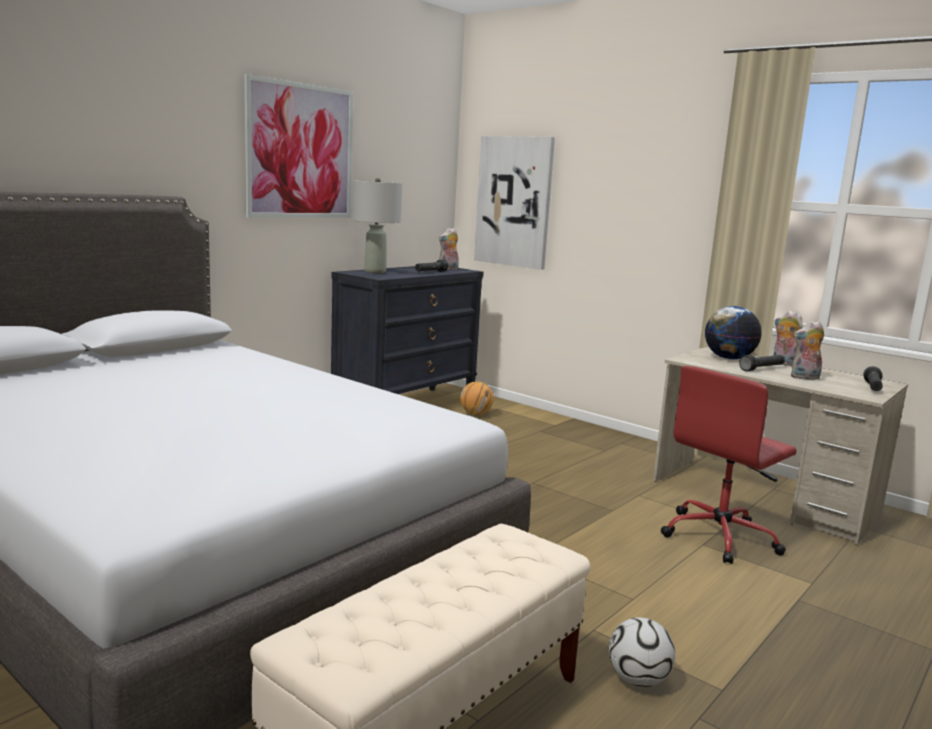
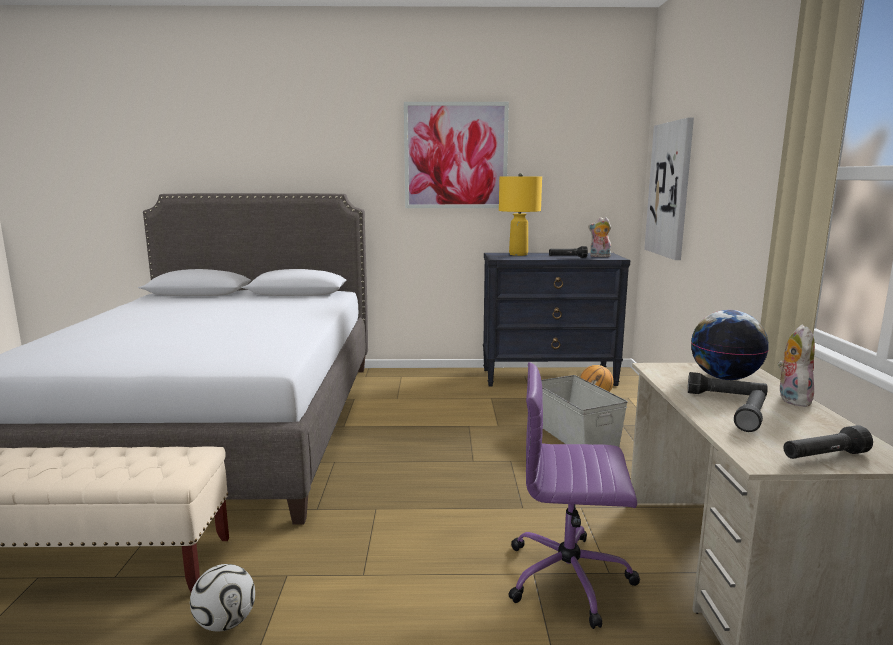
camera: 50 degrees right, 0 degrees up
grey table lamp [352,178,402,273] -> yellow table lamp [499,173,542,256]
red office chair [661,366,797,564] -> purple office chair [509,362,640,629]
plush toy [791,321,824,380] -> black flashlight [734,390,765,432]
none -> grey storage box [541,375,628,447]

